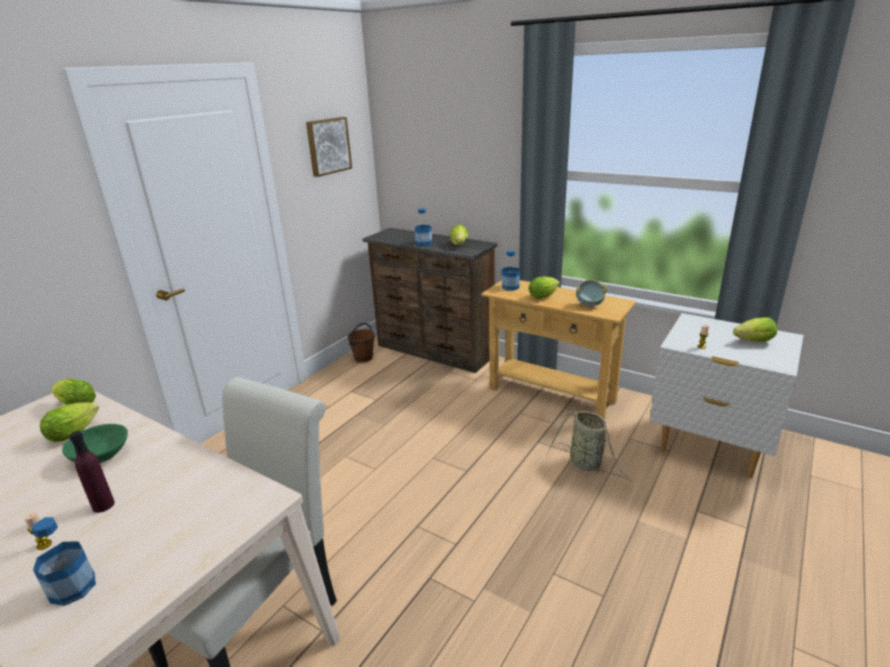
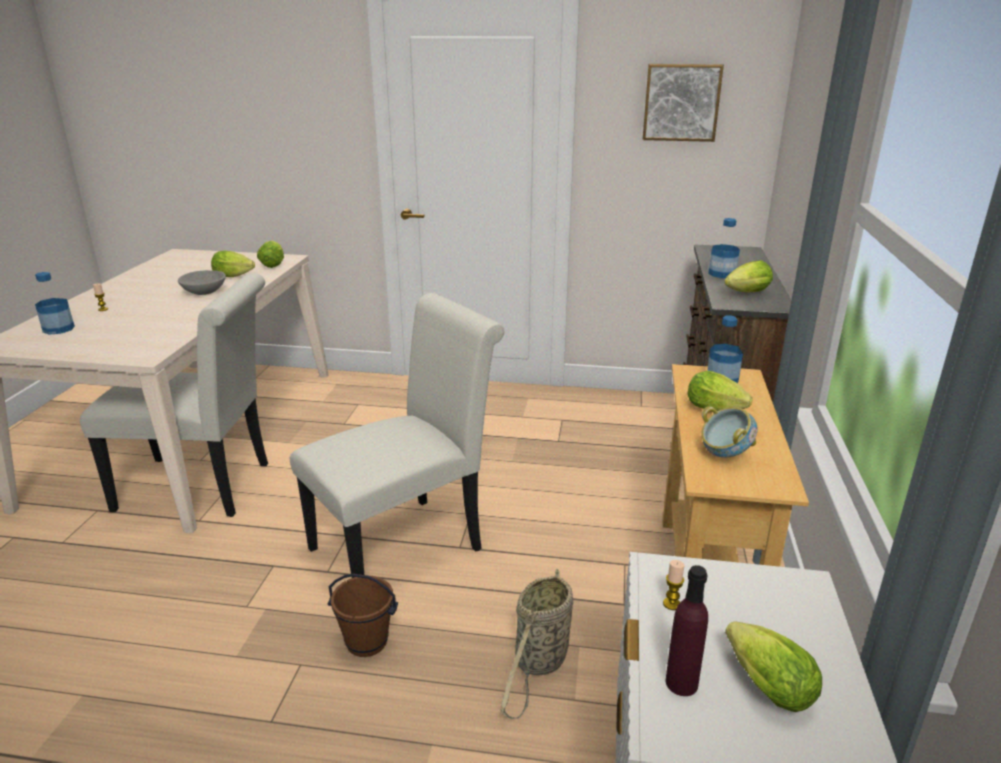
camera: 65 degrees right, 0 degrees up
green bowl [62,424,128,463] -> grey bowl [178,270,226,295]
purple bottle [70,431,115,513] -> purple bottle moved to [666,565,708,696]
brown bucket [347,323,375,363] -> brown bucket moved to [328,574,398,657]
none -> white chair [289,293,504,578]

